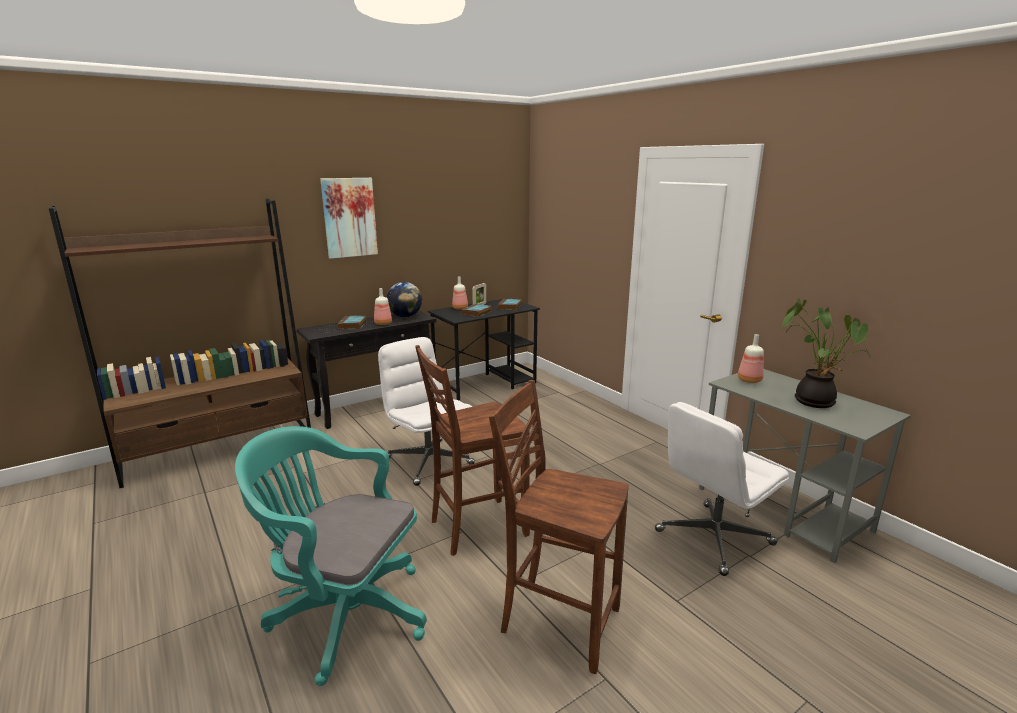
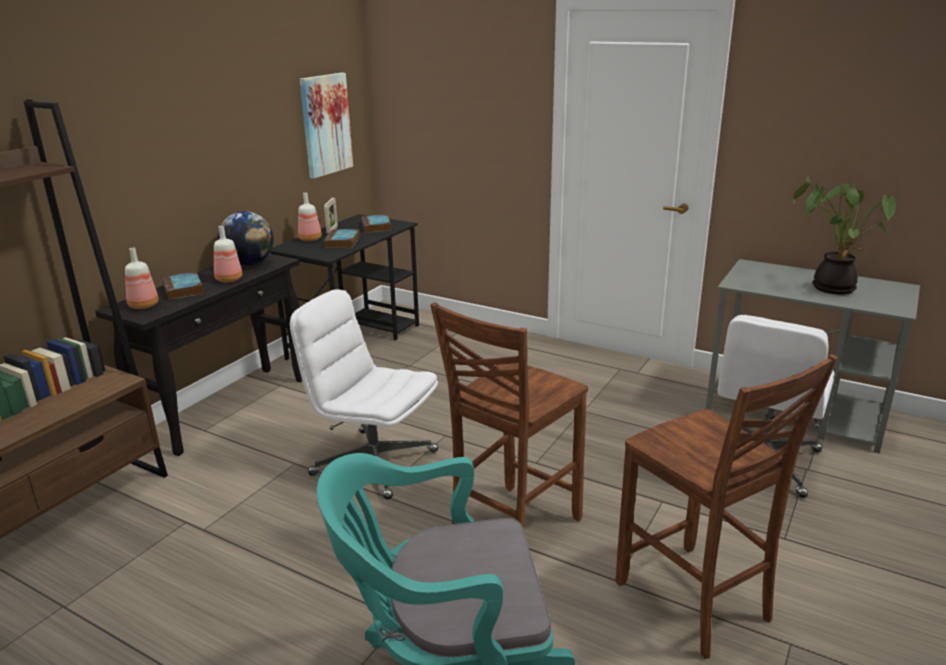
camera: 25 degrees left, 5 degrees up
picture [320,178,378,259] -> picture moved to [300,73,353,178]
brown chair [489,380,629,674] -> brown chair turned 120 degrees counterclockwise [616,354,838,659]
bottle [738,334,764,383] -> bottle moved to [125,248,159,309]

